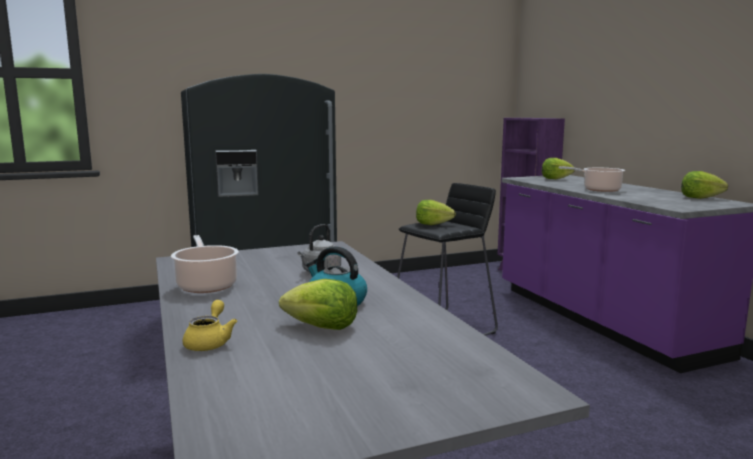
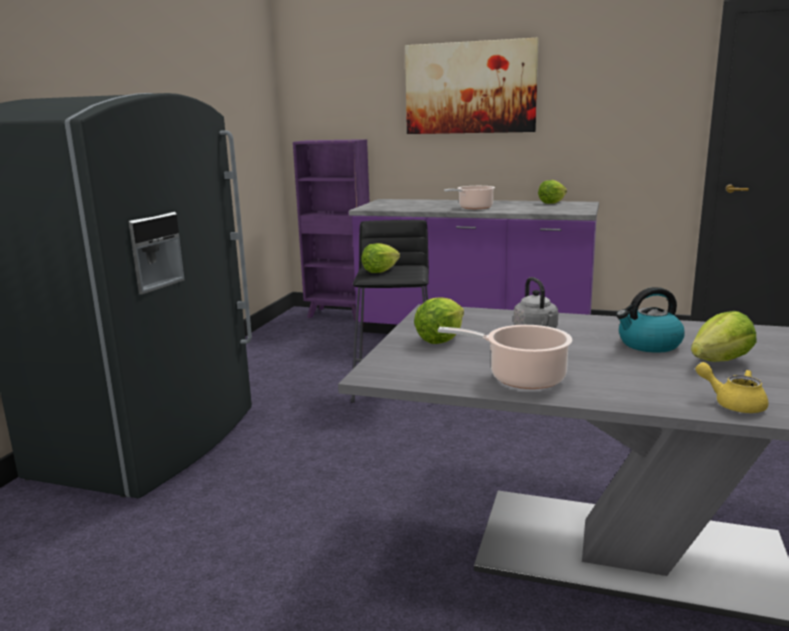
camera: 50 degrees left, 5 degrees up
lettuce [542,158,575,179] -> lettuce moved to [414,297,464,344]
none -> picture [405,37,539,134]

